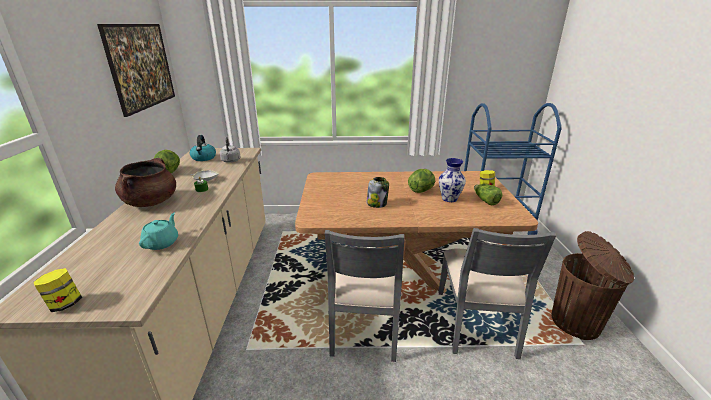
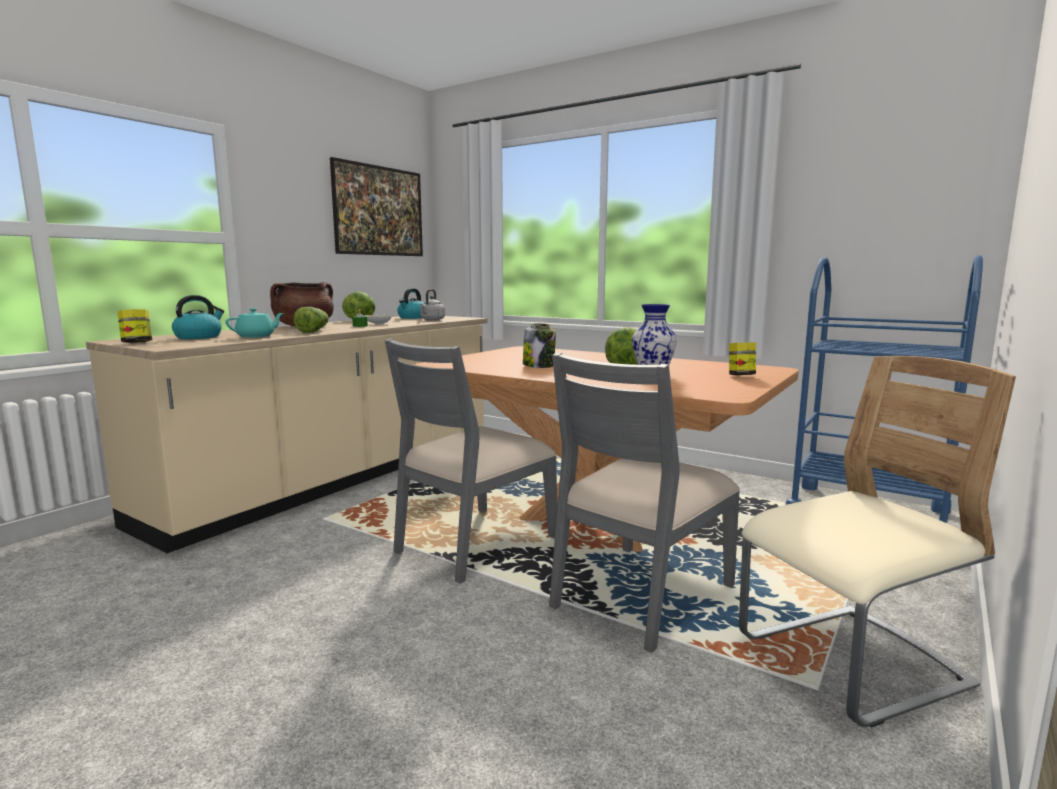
camera: 35 degrees right, 15 degrees down
lettuce [474,184,502,205] -> lettuce moved to [293,307,329,333]
brown trash can [551,231,634,340] -> beige chair [739,356,1016,728]
none -> kettle [172,295,224,339]

